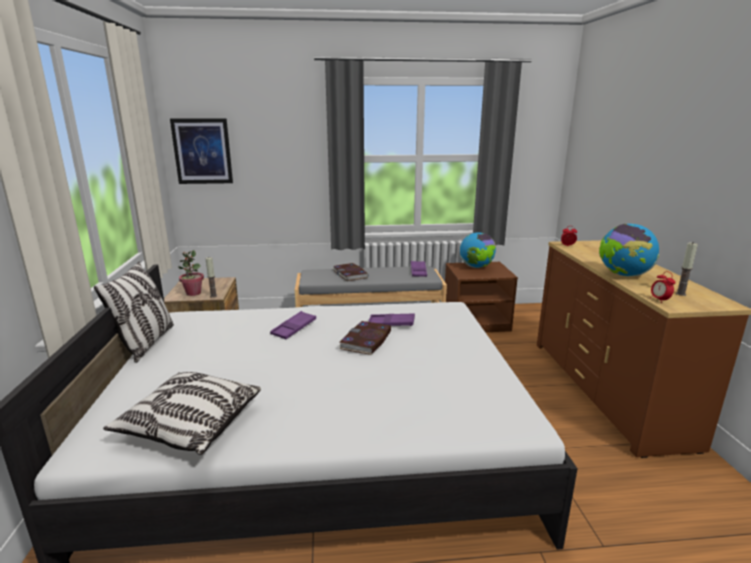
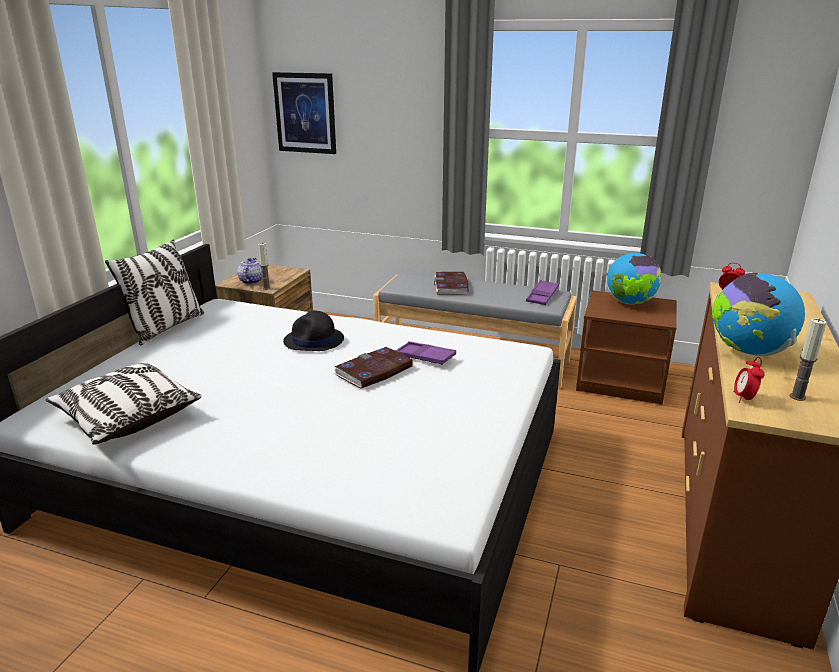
camera: 25 degrees right, 5 degrees up
potted plant [178,250,204,296] -> teapot [237,258,263,284]
purple tray [270,311,316,339] -> black hat [283,311,344,351]

